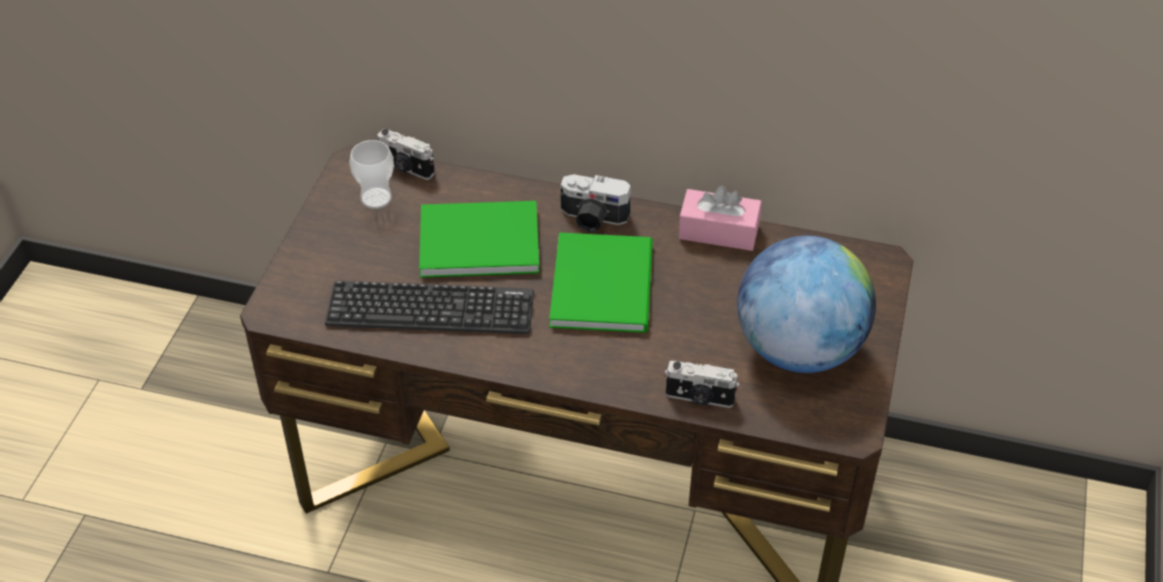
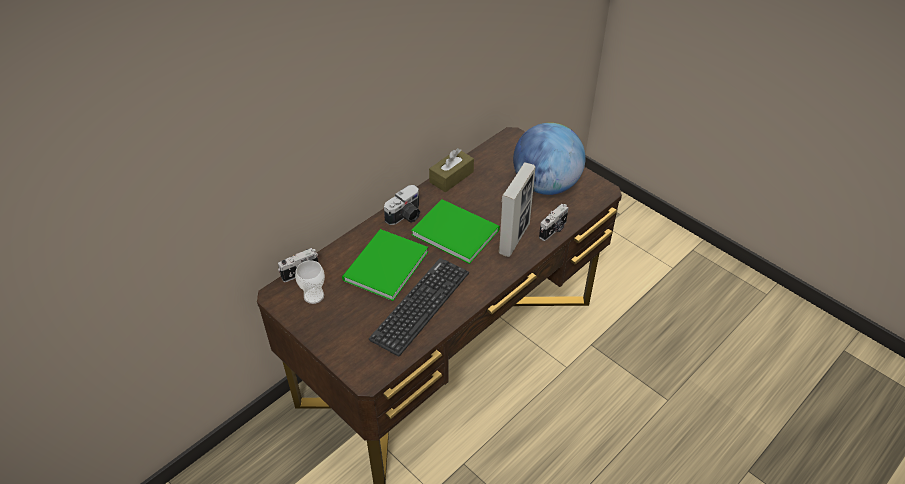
camera: 60 degrees left, 0 degrees up
pink tissue box [678,186,762,251] -> brown tissue box [429,148,474,192]
none -> picture frame [498,162,536,257]

